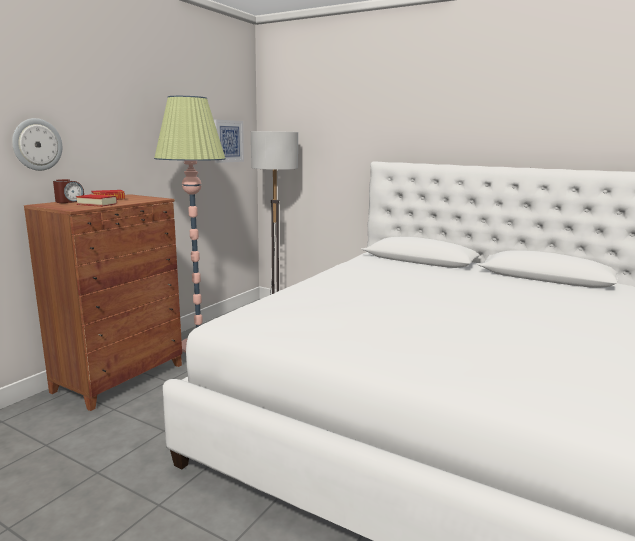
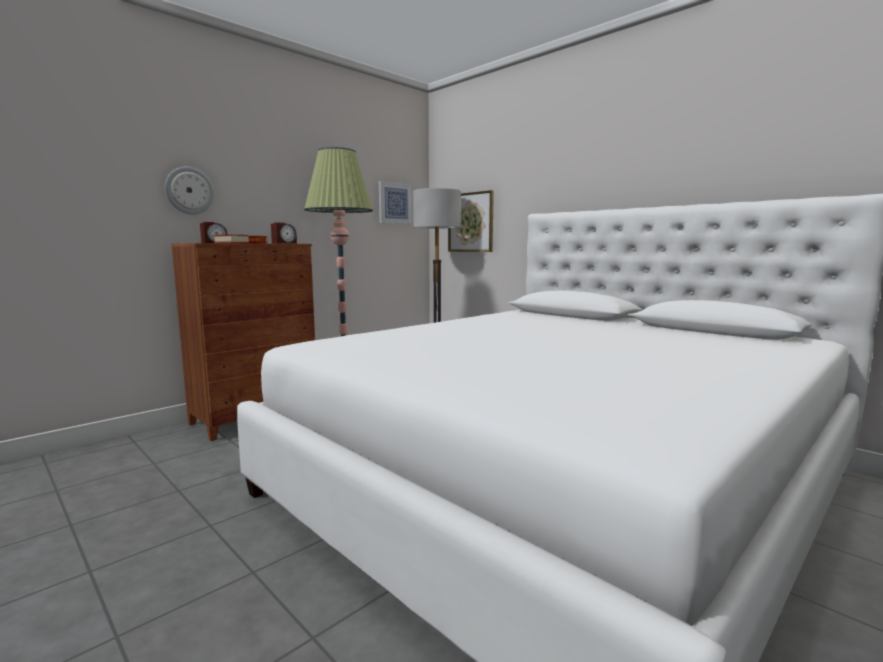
camera: 15 degrees right, 5 degrees down
none -> alarm clock [271,222,297,243]
none -> picture [448,190,494,252]

